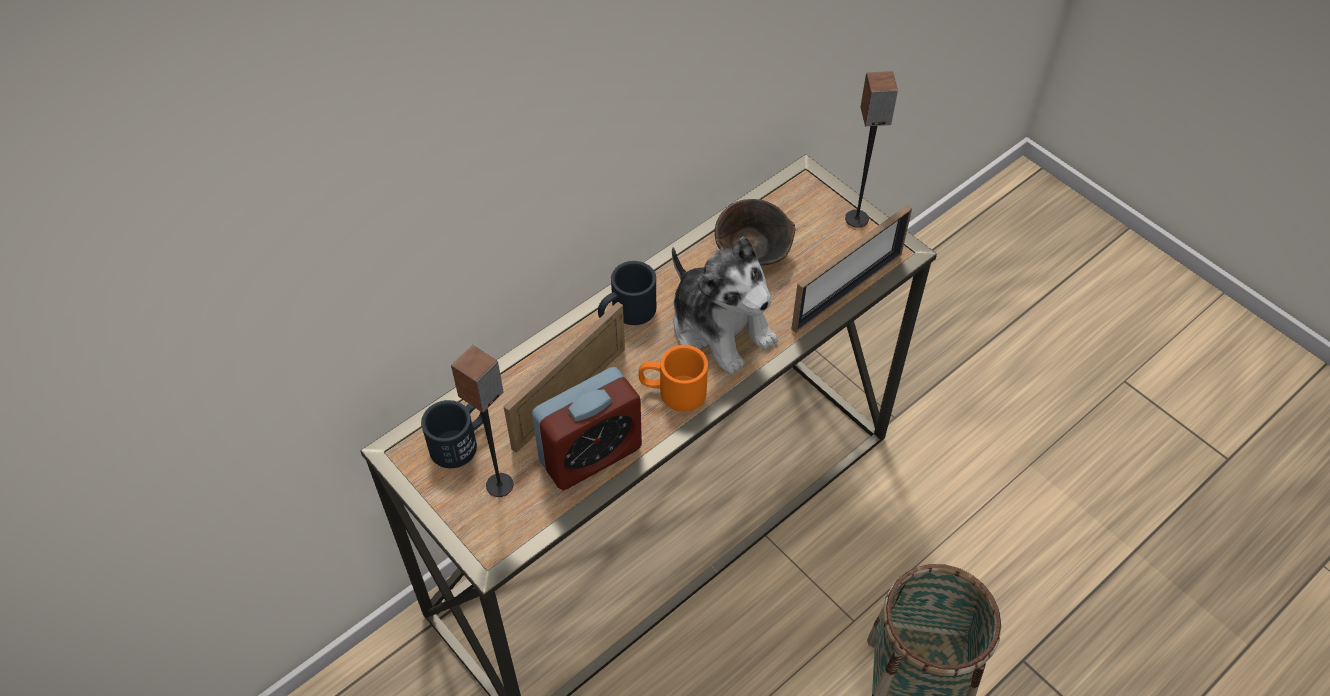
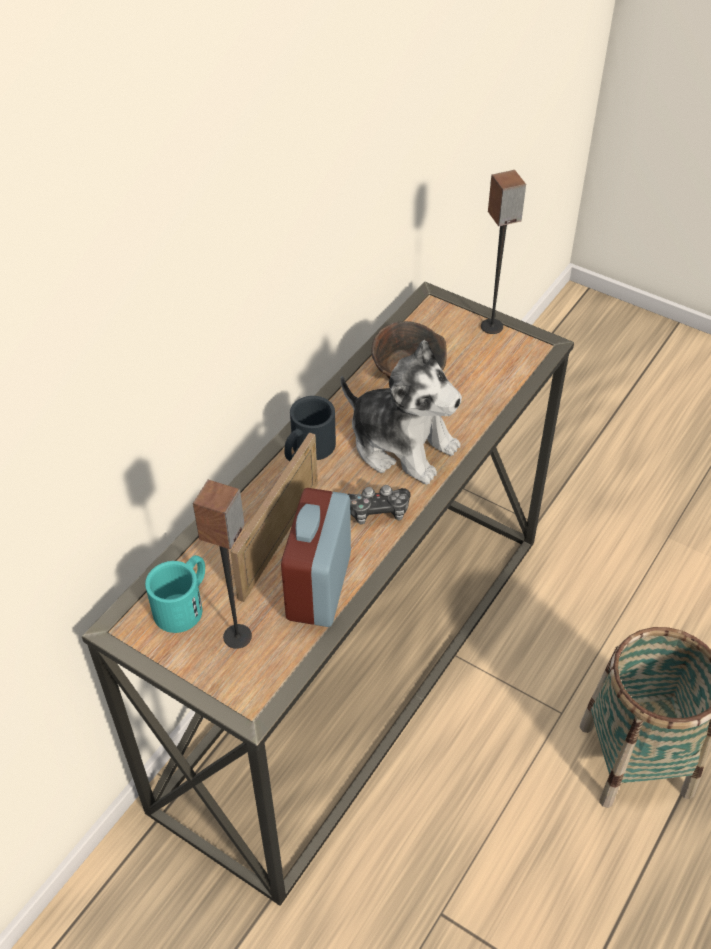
camera: 15 degrees left, 5 degrees down
black mug [421,400,483,468] -> turquoise mug [145,555,205,633]
alarm clock [532,367,642,490] -> alarm clock turned 150 degrees clockwise [281,488,351,627]
orange mug [639,345,708,412] -> game controller [348,485,411,525]
picture frame [791,205,912,333] -> none

